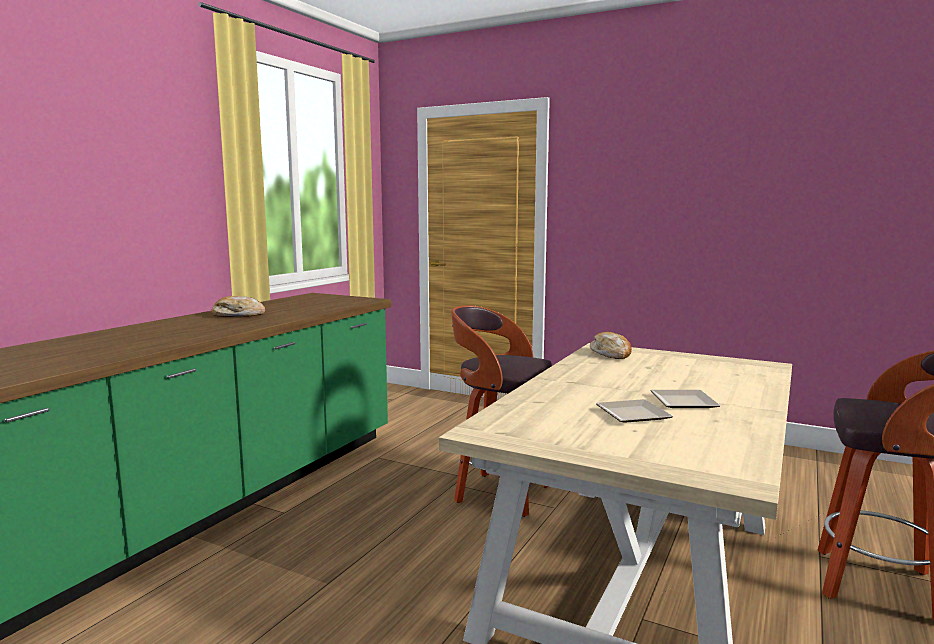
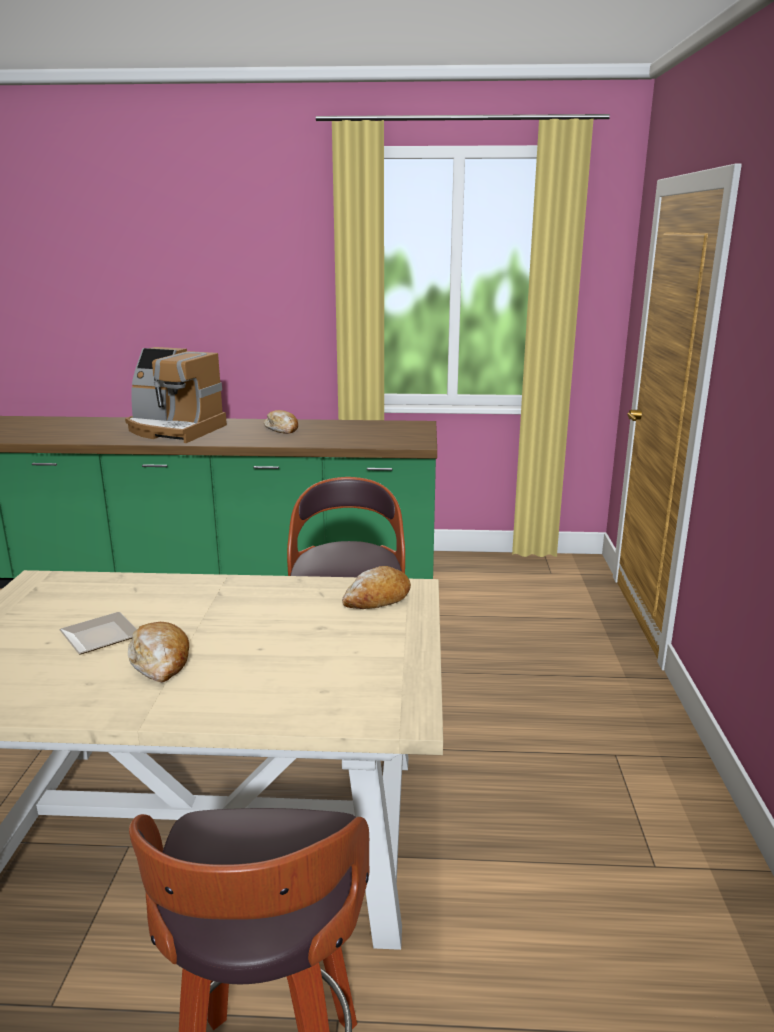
camera: 65 degrees right, 10 degrees up
plate [650,390,721,408] -> bread [128,622,189,683]
none -> coffee machine [125,347,227,443]

